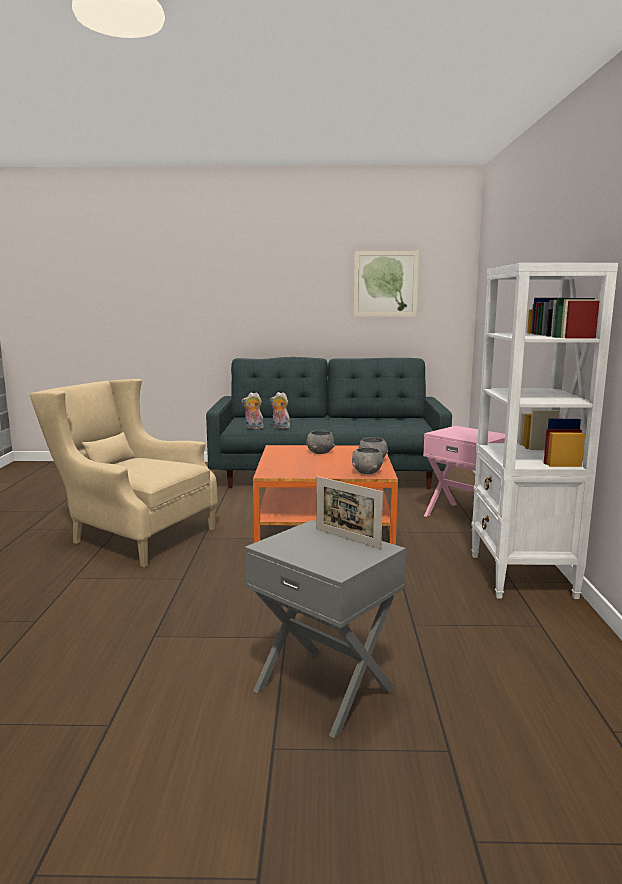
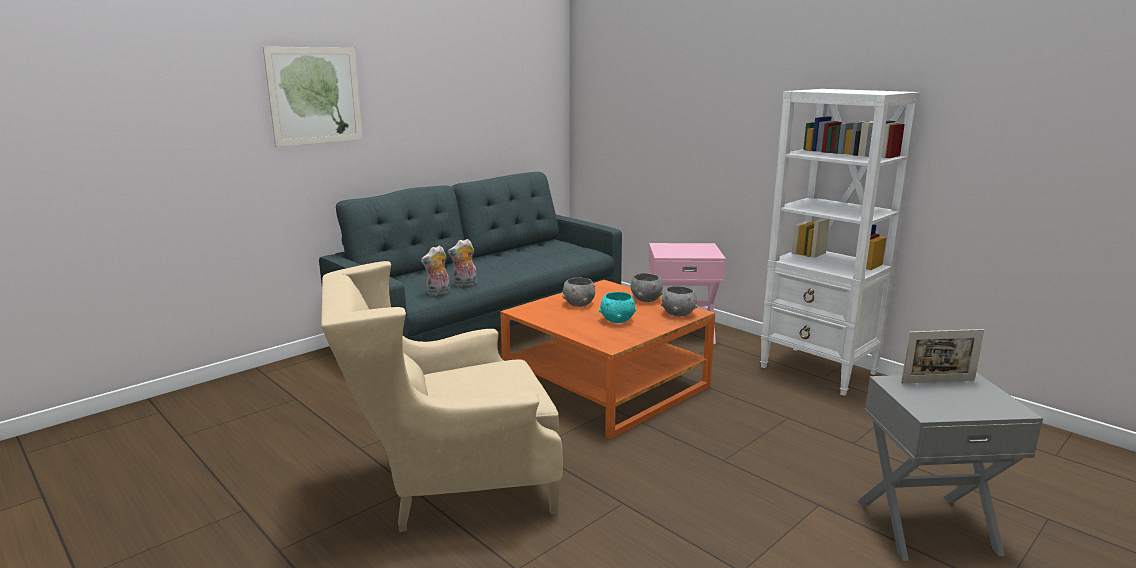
camera: 45 degrees left, 5 degrees up
picture [354,251,419,317] -> picture moved to [263,47,363,147]
none -> turquoise bowl [599,292,636,323]

